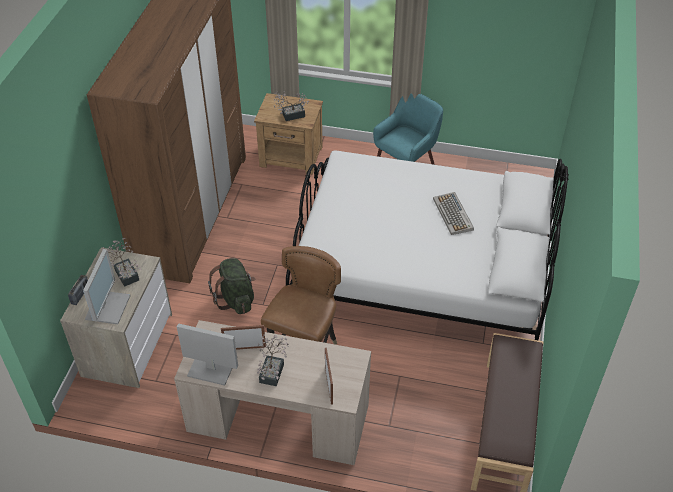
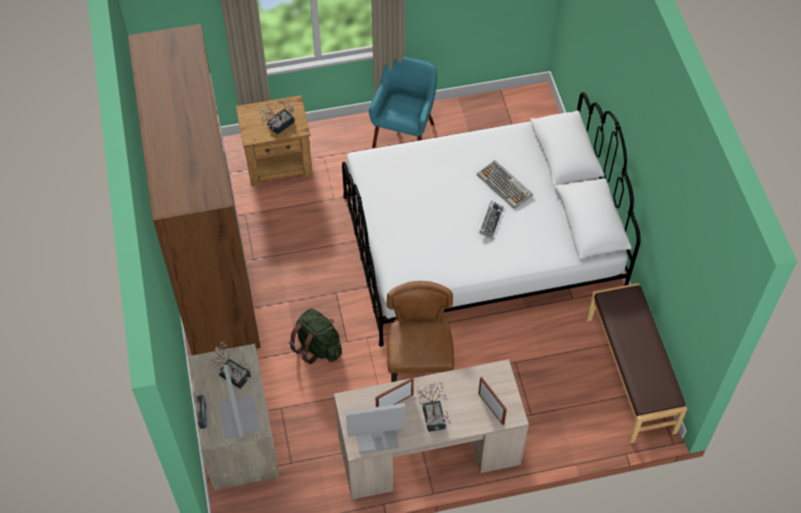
camera: 25 degrees left, 10 degrees up
none -> keyboard [479,200,504,239]

